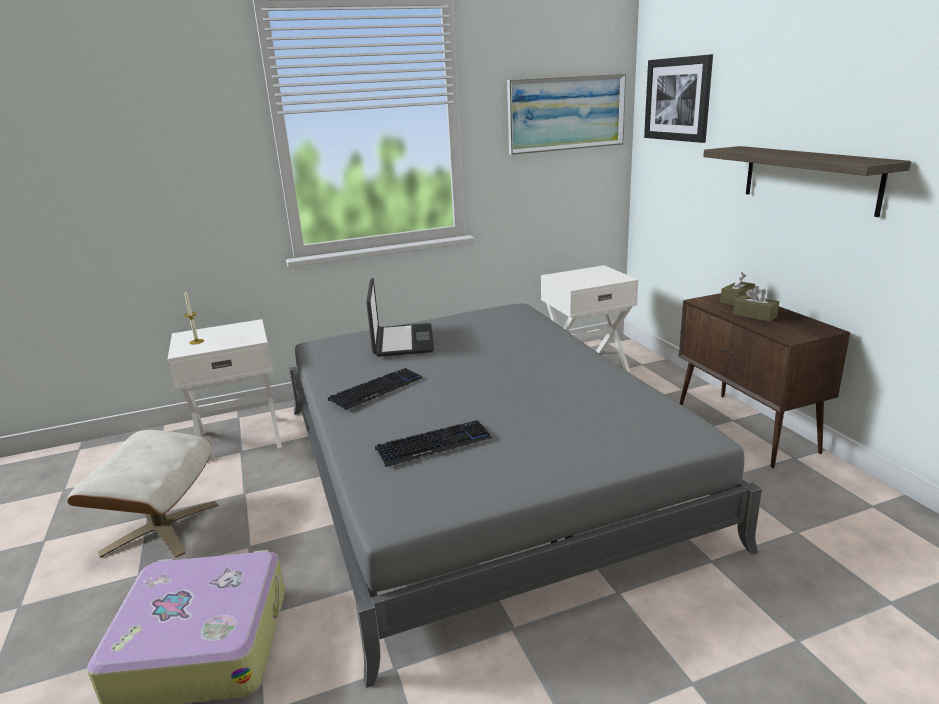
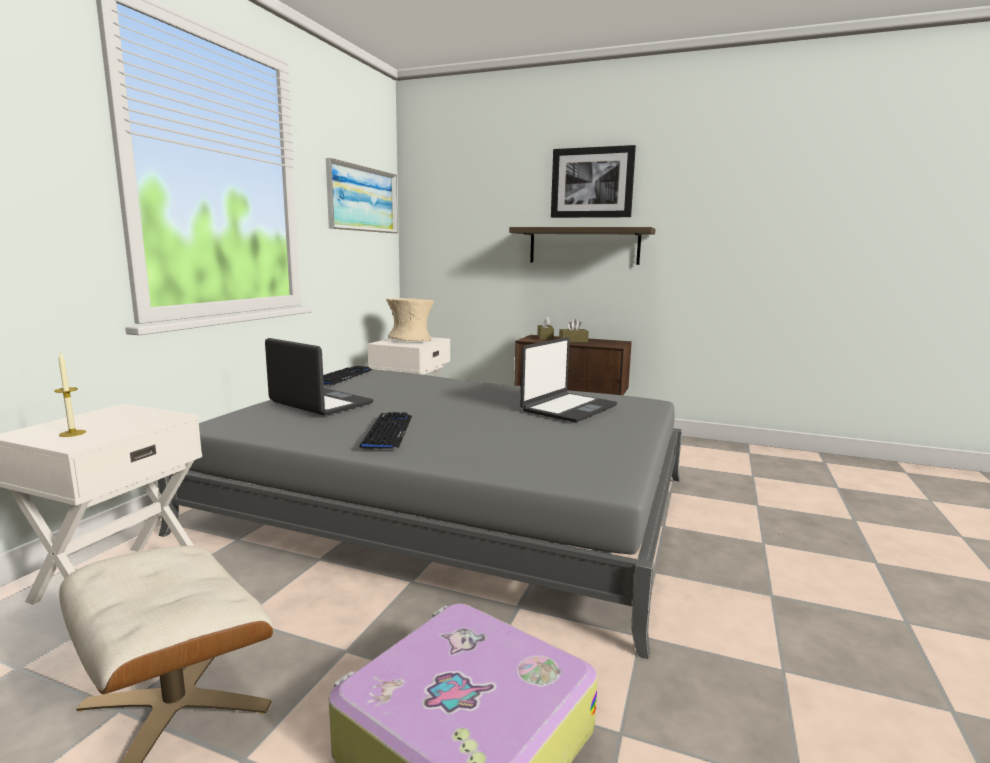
camera: 50 degrees left, 10 degrees down
keyboard [375,420,492,467] -> keyboard moved to [323,366,373,385]
picture [644,54,713,143] -> picture moved to [551,145,636,218]
none -> beige vase [386,298,434,341]
none -> laptop [520,337,618,423]

